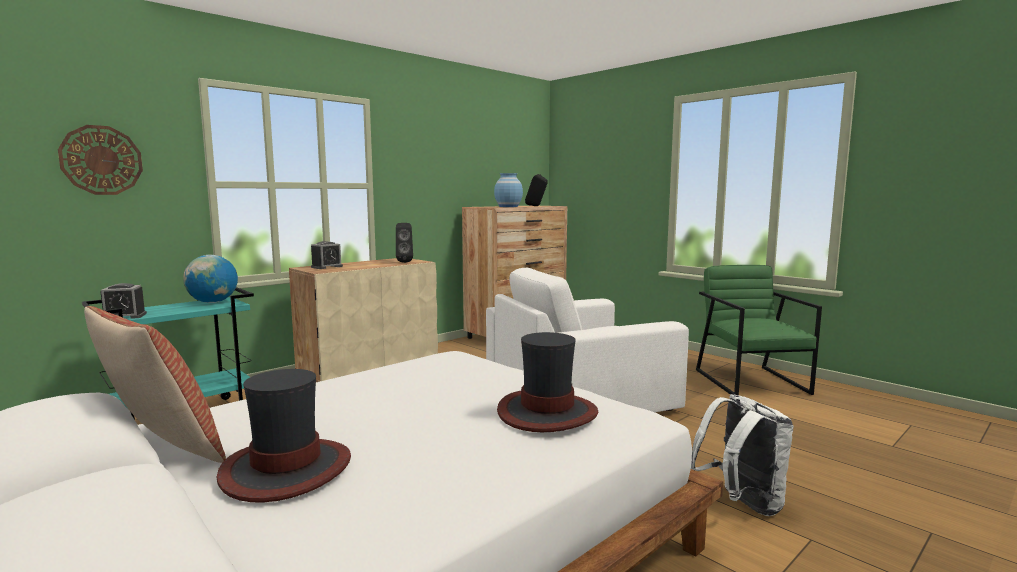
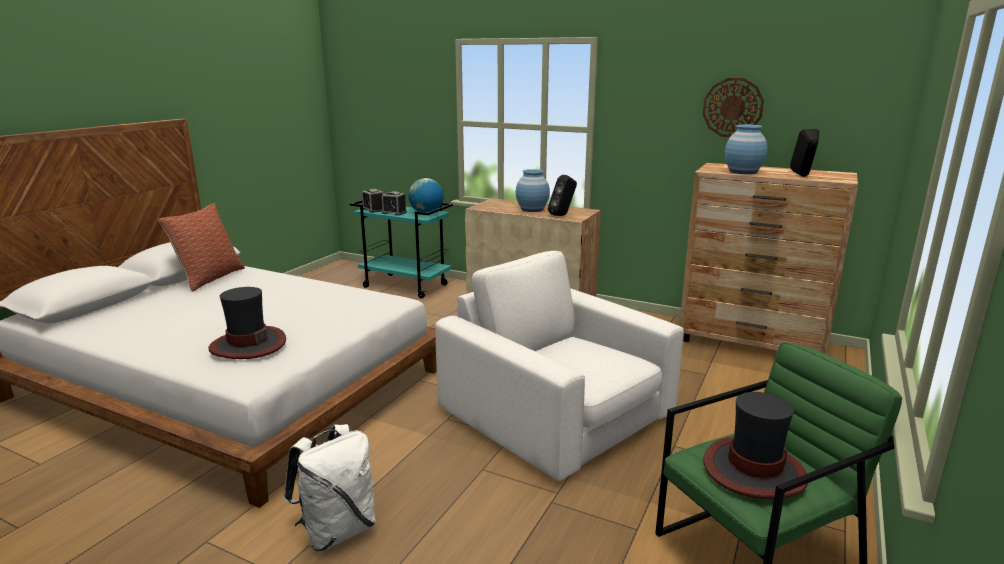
camera: 70 degrees right, 10 degrees up
wall clock [58,125,143,195] -> wall clock moved to [702,78,764,137]
hat [216,369,351,502] -> hat moved to [704,392,808,499]
alarm clock [311,241,343,269] -> alarm clock moved to [382,191,407,216]
none -> blue vase [516,169,550,212]

